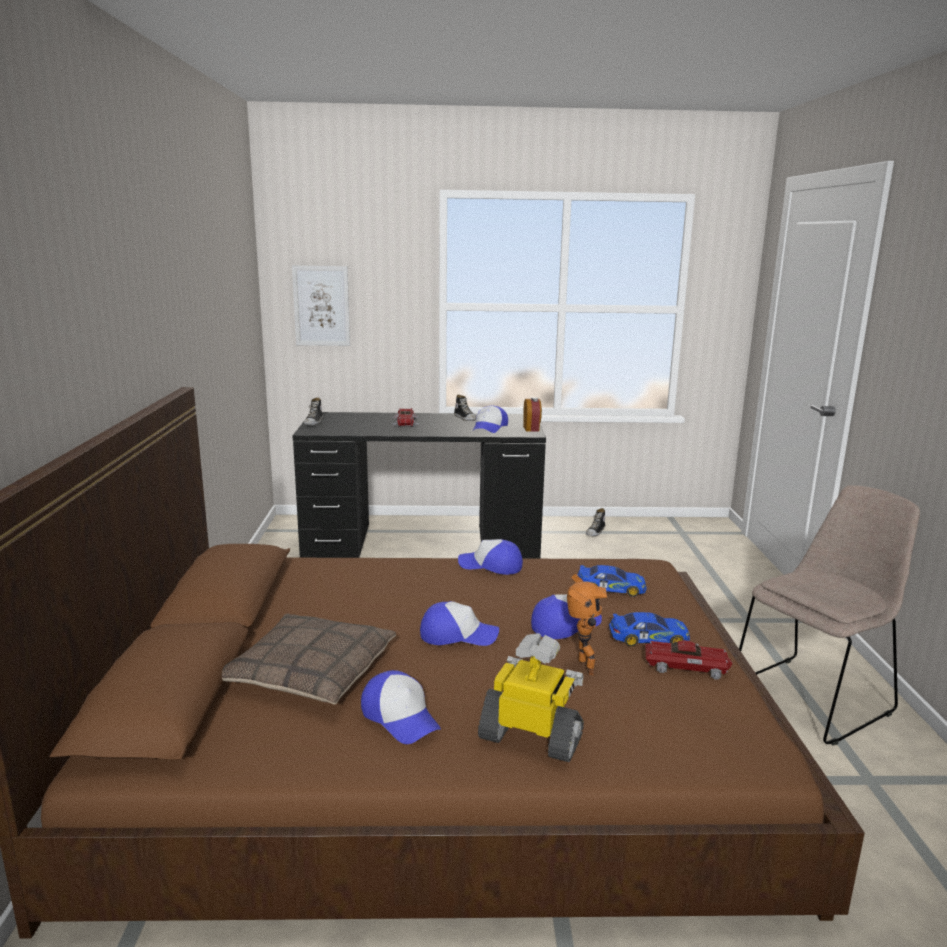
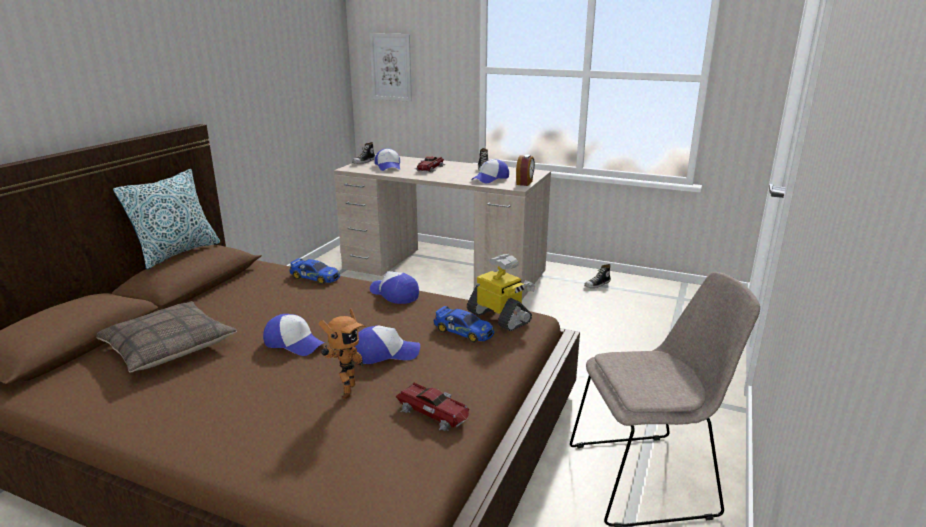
camera: 25 degrees right, 5 degrees up
black desk [293,412,546,559] -> beige desk [334,154,551,299]
cap [361,670,441,744] -> cap moved to [375,148,400,171]
toy robot [478,633,584,762] -> toy robot moved to [467,254,535,331]
toy car [609,612,690,646] -> toy car moved to [289,258,340,284]
none -> pillow [113,169,220,269]

